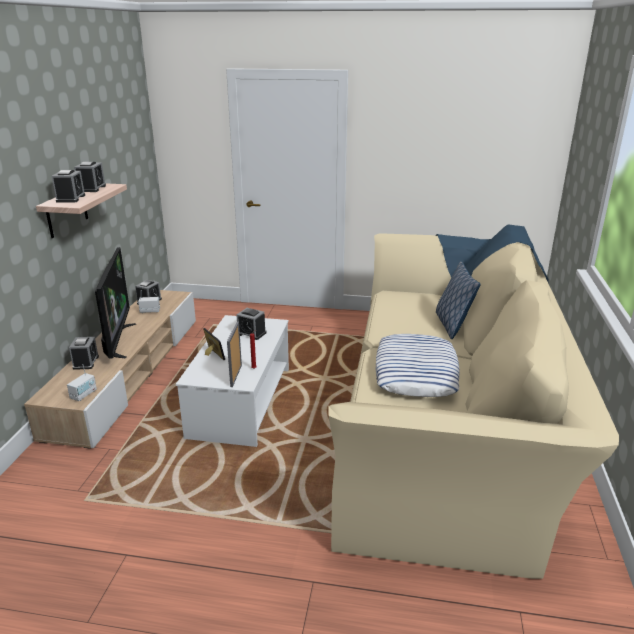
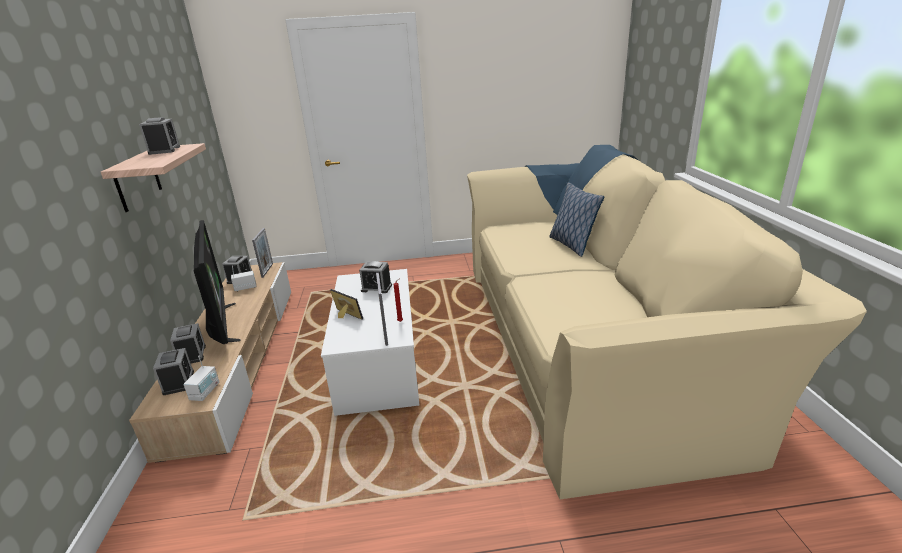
camera: 15 degrees left, 0 degrees up
alarm clock [52,170,85,203] -> alarm clock moved to [153,348,194,395]
pillow [376,334,460,397] -> none
none -> picture frame [252,228,273,278]

